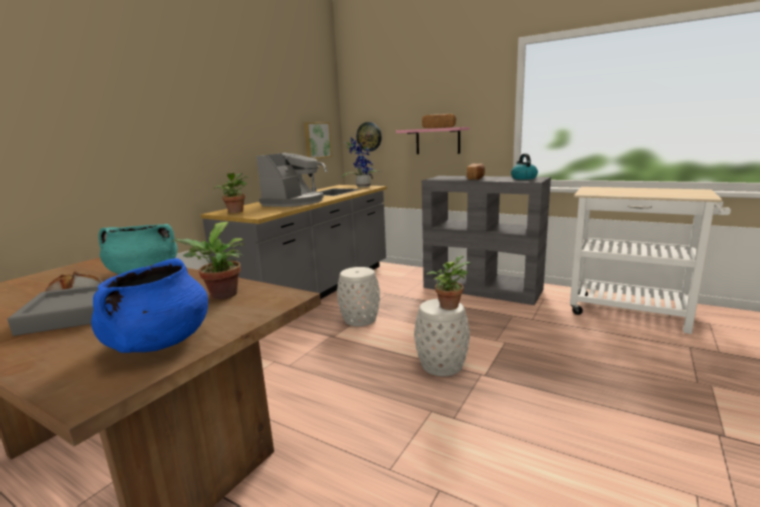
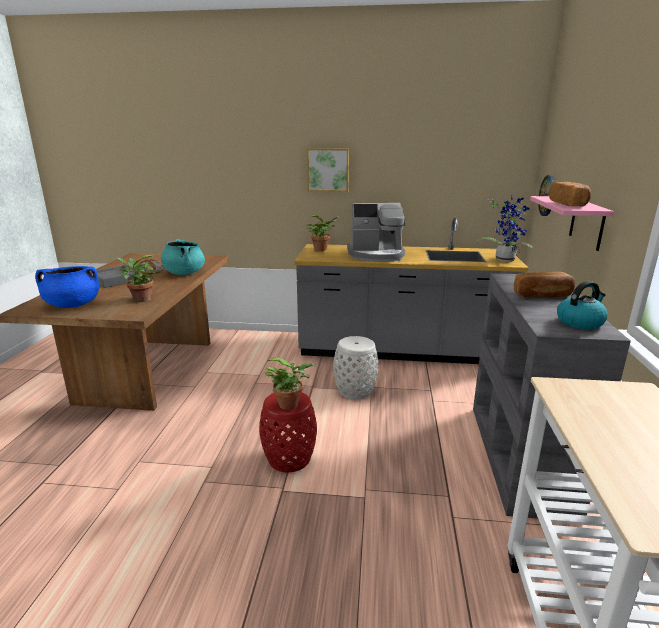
camera: 65 degrees right, 5 degrees up
picture [304,122,332,159] -> picture moved to [307,148,349,192]
white stool [414,299,470,376] -> red stool [259,392,317,472]

